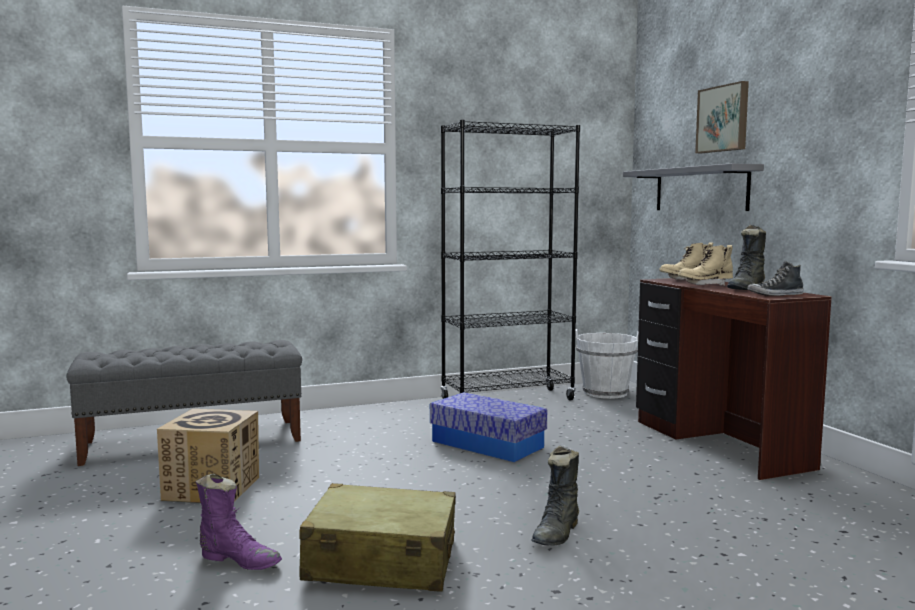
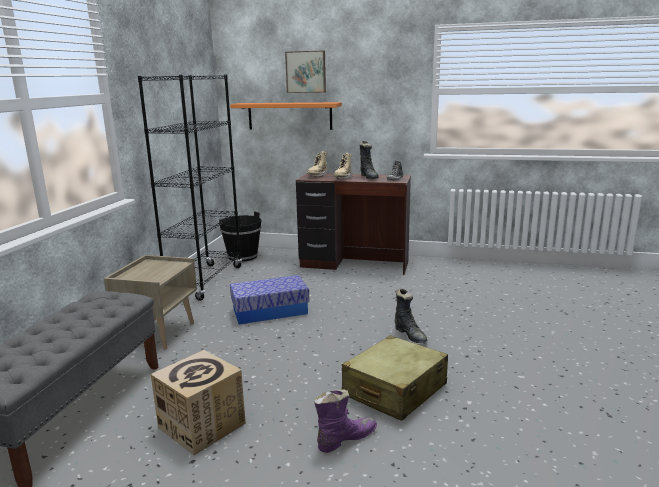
camera: 55 degrees left, 10 degrees up
white bucket [575,329,638,399] -> black bucket [219,212,262,262]
grey shelf [623,163,764,211] -> orange shelf [230,102,342,130]
none -> beige nightstand [103,255,197,350]

